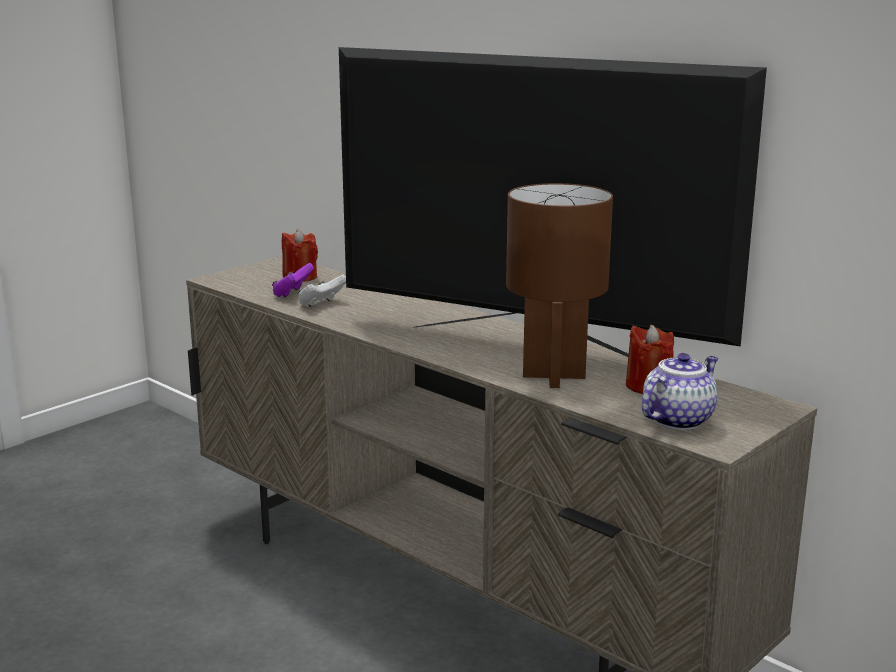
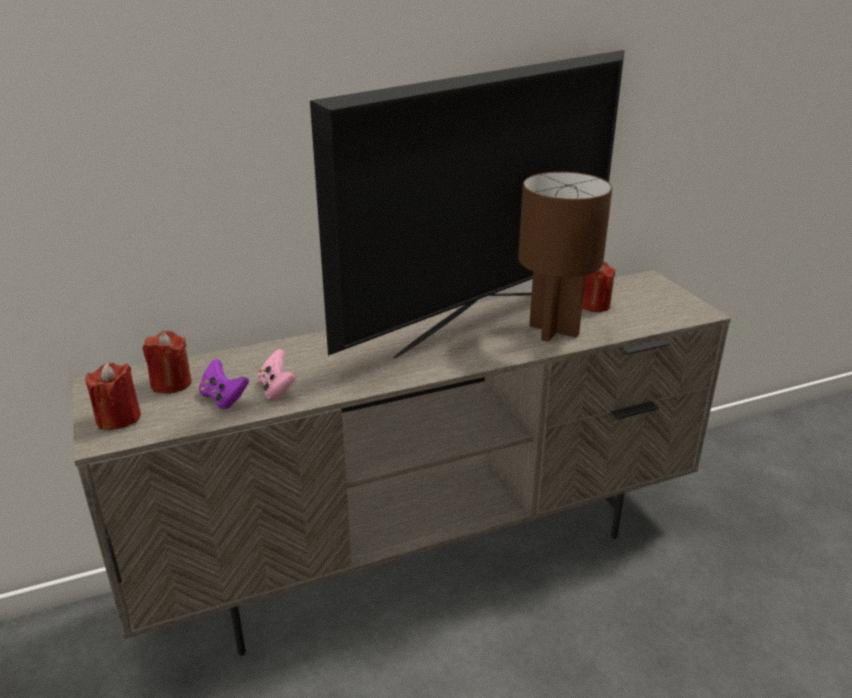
camera: 65 degrees left, 10 degrees up
white game controller [298,275,346,307] -> pink game controller [257,349,297,400]
teapot [641,353,718,430] -> none
none -> red candle [85,362,141,430]

